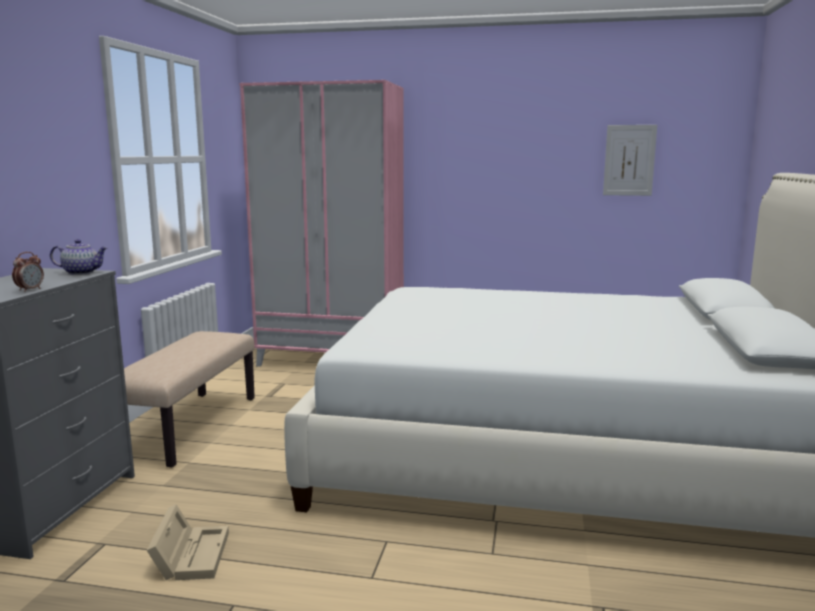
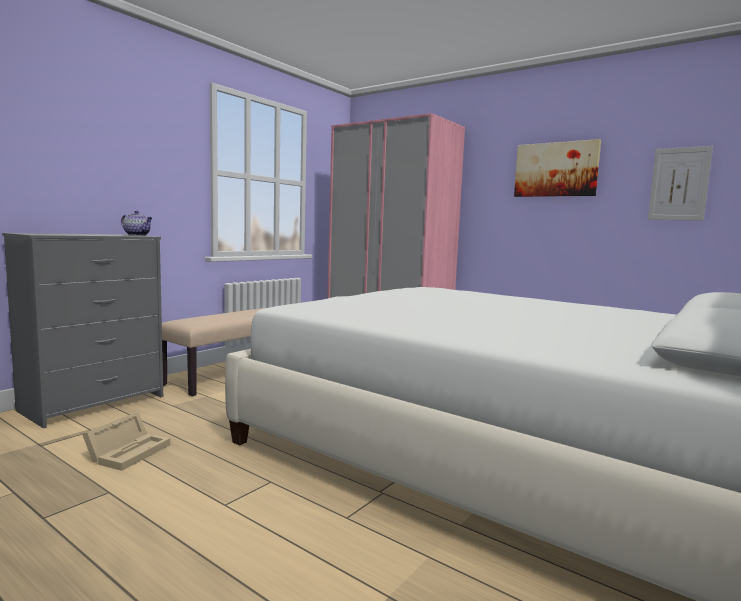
camera: 25 degrees right, 5 degrees down
alarm clock [12,252,44,292] -> none
none -> picture [514,139,601,197]

